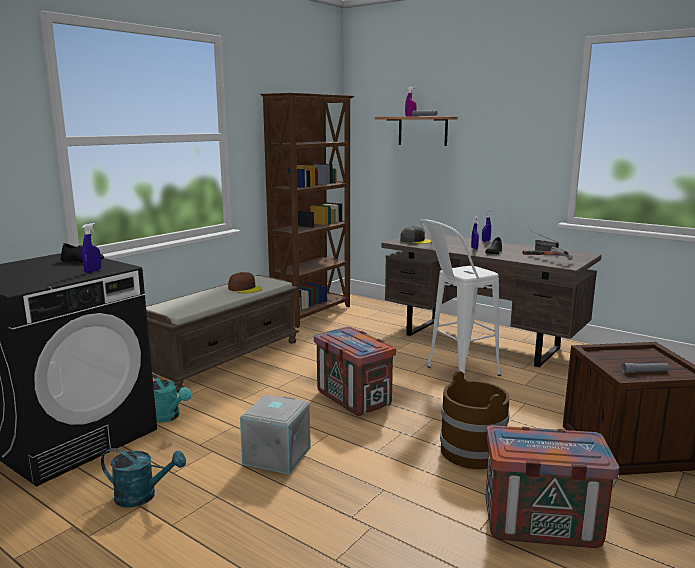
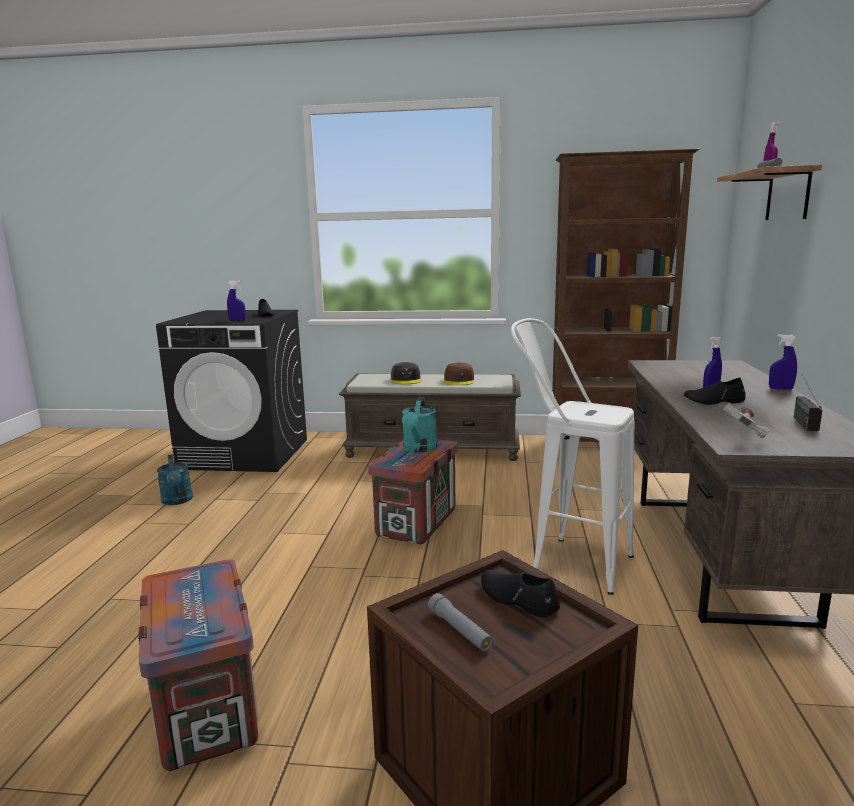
camera: 60 degrees right, 0 degrees up
turquoise watering can [152,374,191,423] -> turquoise watering can moved to [402,396,437,453]
grey storage box [240,395,311,475] -> none
grey cap [400,226,432,244] -> grey cap moved to [391,362,422,384]
brown bucket [440,370,510,469] -> none
none -> black shoe [481,569,560,618]

